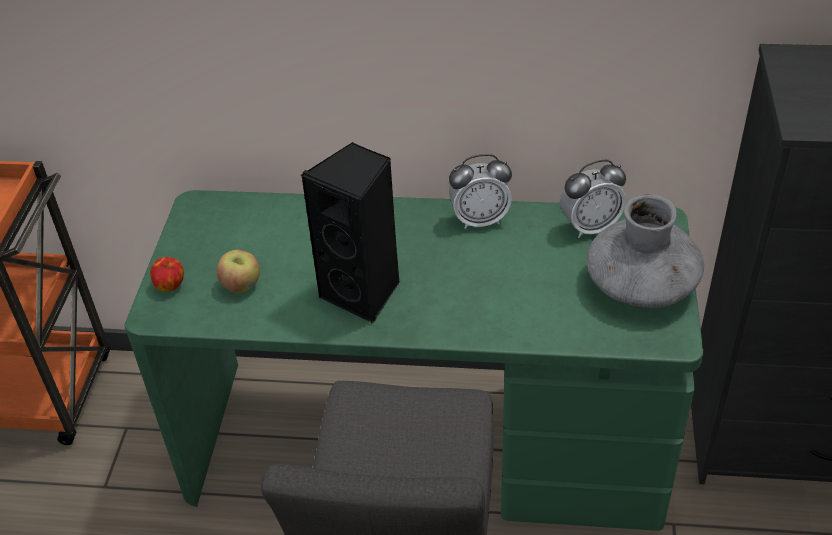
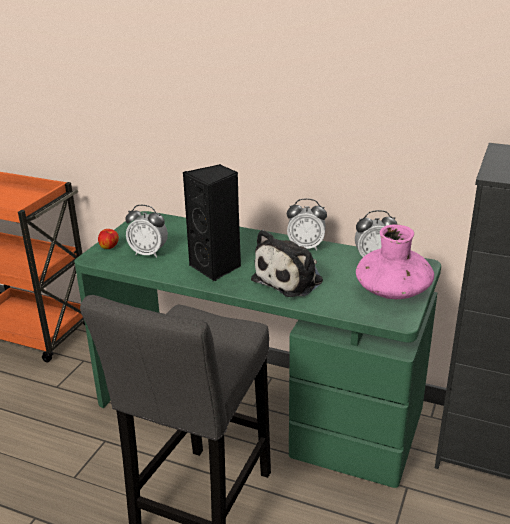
camera: 15 degrees right, 15 degrees down
apple [217,250,260,293] -> alarm clock [125,205,168,258]
grey vase [587,194,704,308] -> pink vase [356,224,434,299]
none -> plush toy [251,229,323,297]

